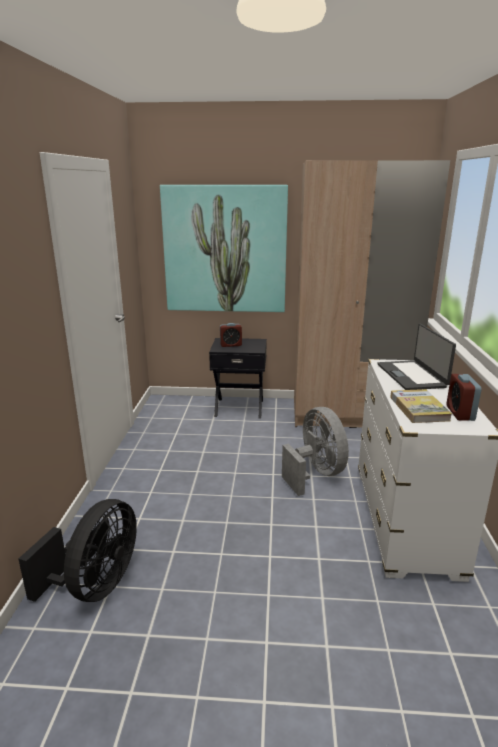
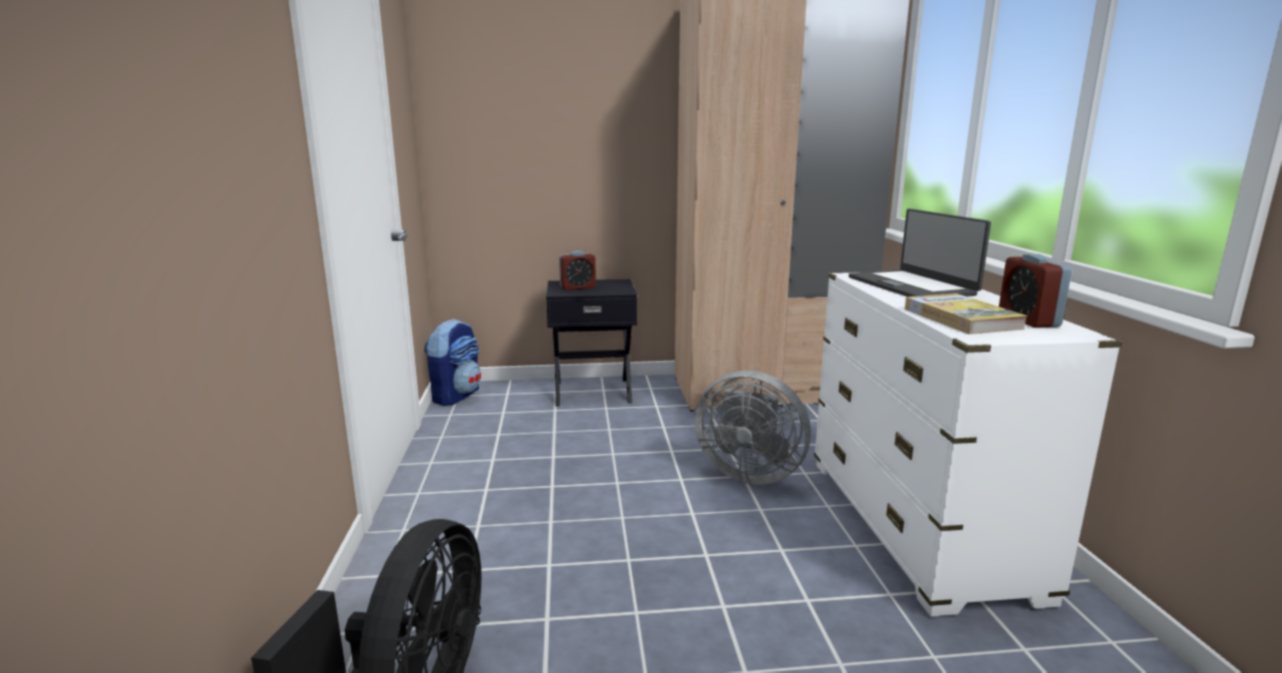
camera: 10 degrees left, 5 degrees down
picture [160,185,288,312] -> none
grey fan [282,407,349,496] -> grey fan turned 150 degrees clockwise [695,370,811,485]
none -> backpack [424,319,481,406]

